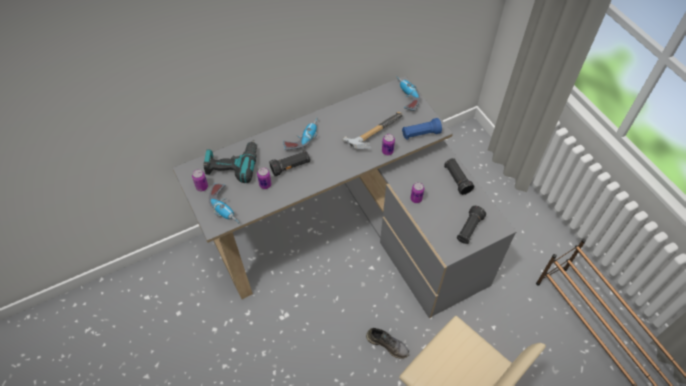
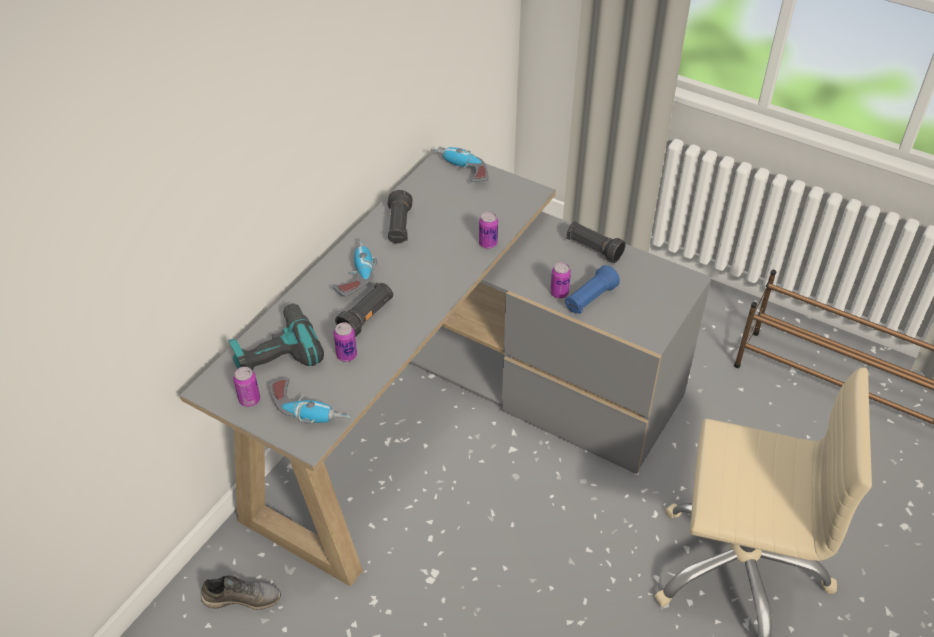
camera: 30 degrees left, 10 degrees down
hammer [343,112,403,149] -> none
grey shoe [366,328,409,359] -> grey shoe moved to [201,575,281,610]
blue flashlight [402,118,442,140] -> blue flashlight moved to [565,265,620,314]
black flashlight [457,206,486,244] -> black flashlight moved to [388,190,413,244]

